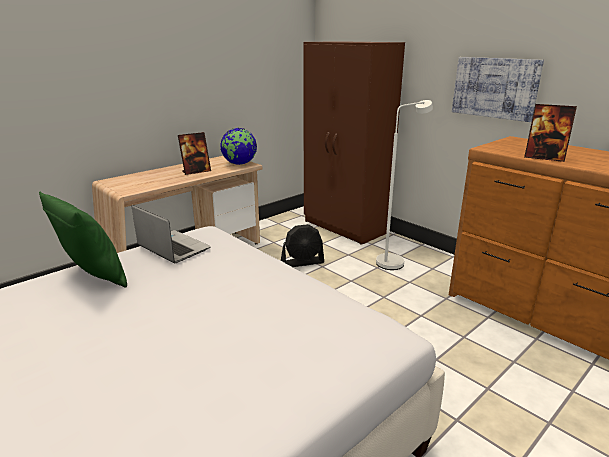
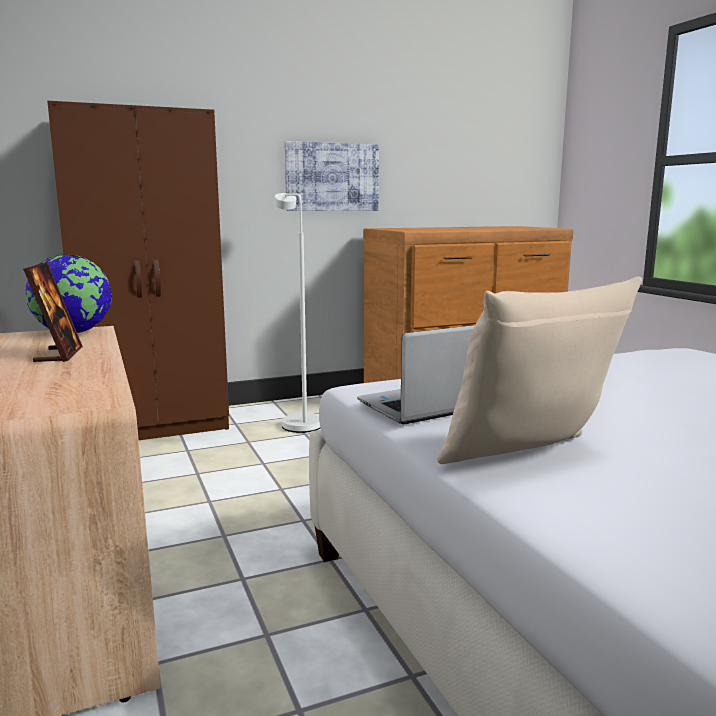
camera: 70 degrees left, 10 degrees down
green pillow [39,192,127,288] -> beige pillow [437,276,642,464]
black fan [281,224,324,267] -> none
picture frame [524,104,577,162] -> none

